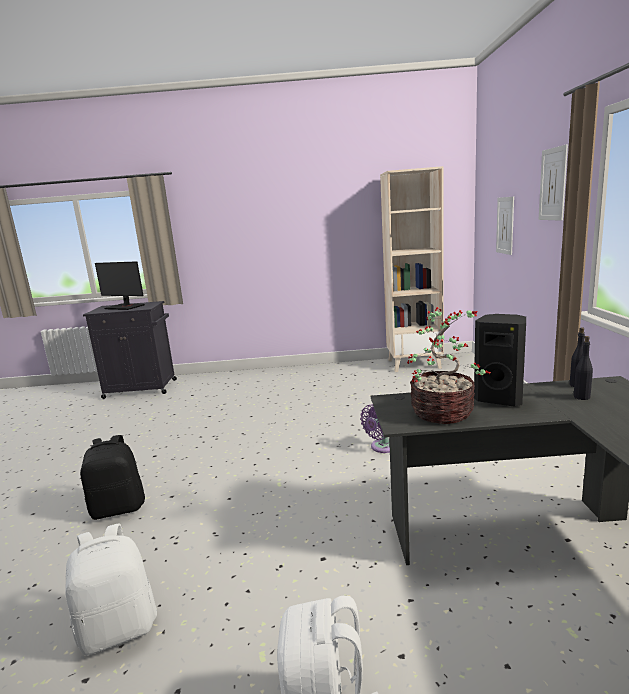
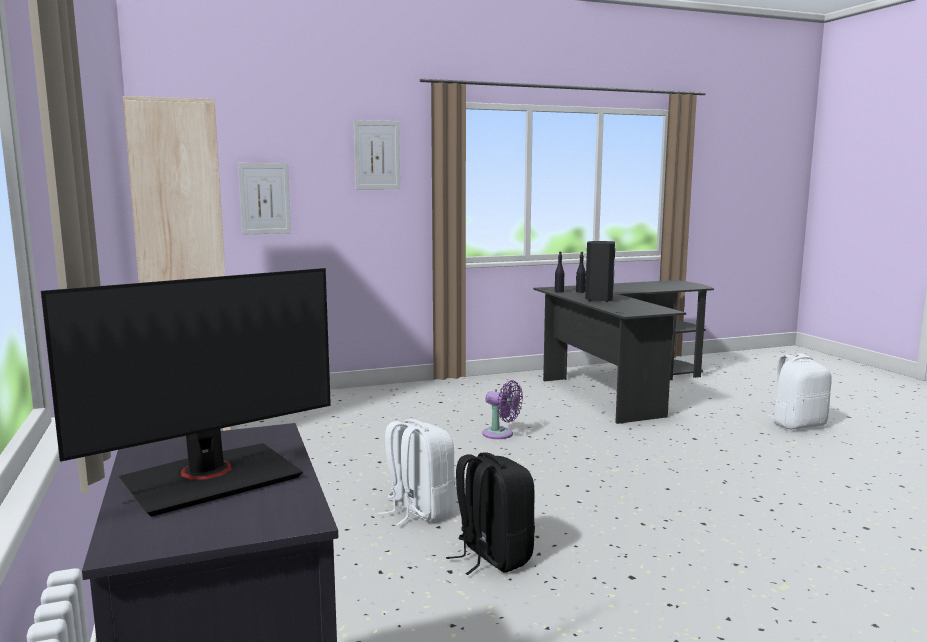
camera: 110 degrees left, 5 degrees down
white backpack [65,524,157,656] -> white backpack moved to [378,419,455,526]
black backpack [80,435,145,520] -> black backpack moved to [446,452,535,575]
monitor [95,261,145,310] -> monitor turned 45 degrees clockwise [41,268,331,517]
potted plant [407,307,491,424] -> none

